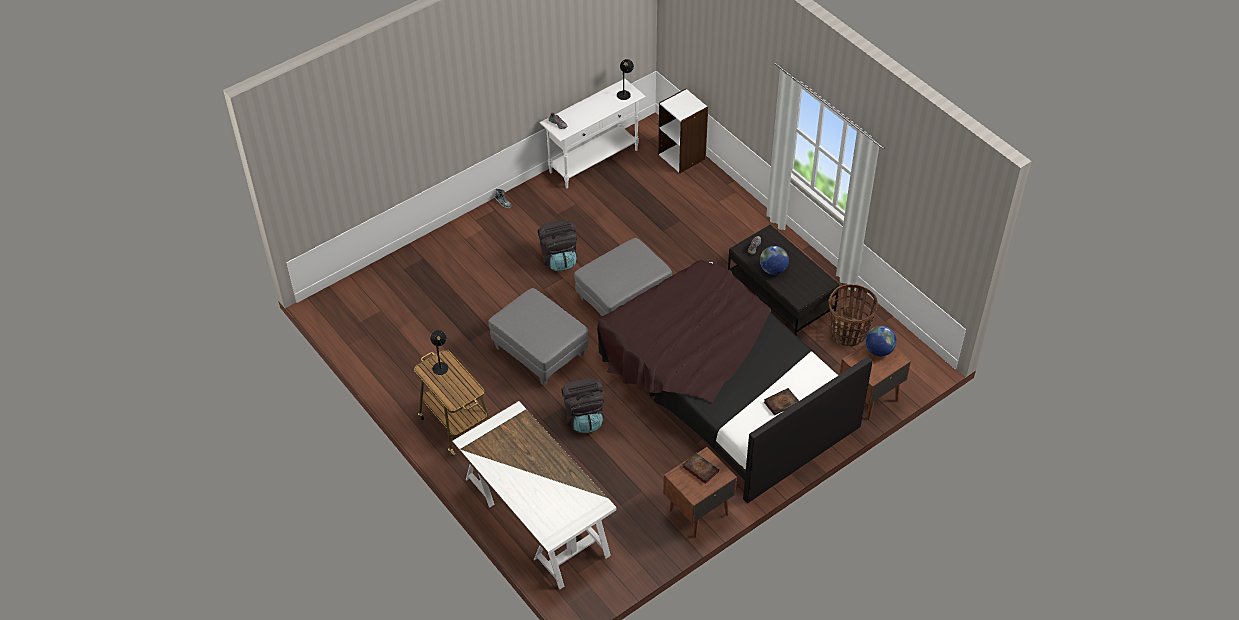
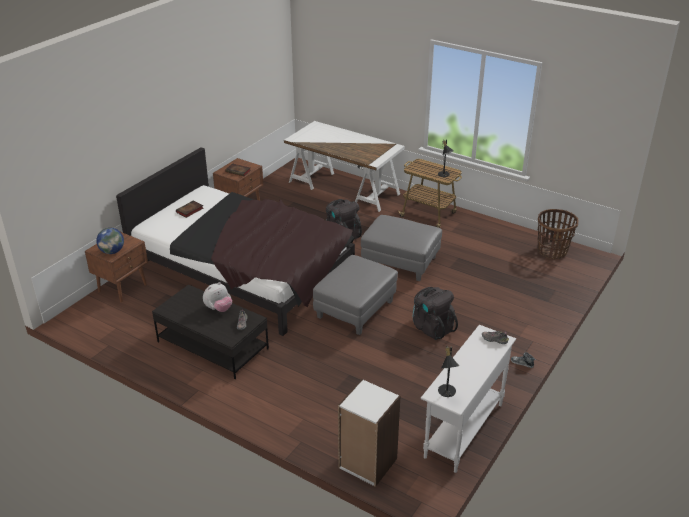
camera: 160 degrees right, 15 degrees down
globe [760,246,789,275] -> plush toy [203,282,232,312]
basket [828,284,878,346] -> basket moved to [537,209,578,260]

